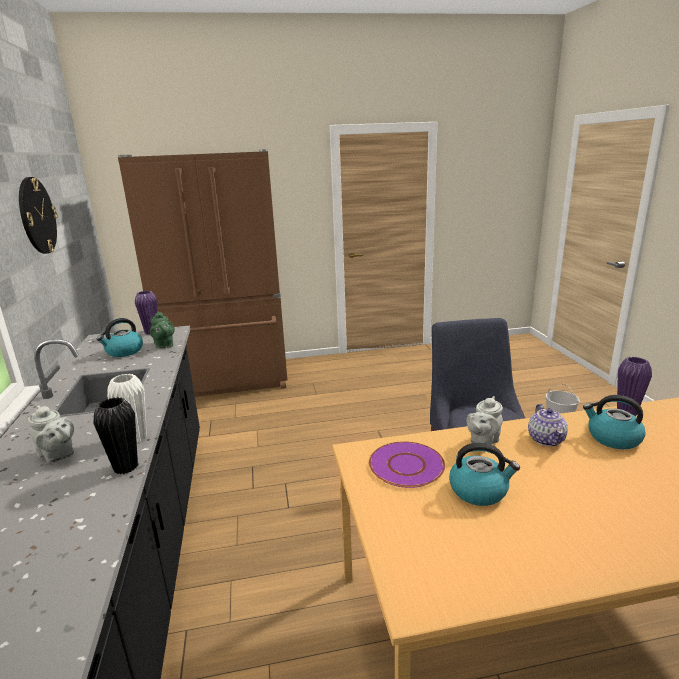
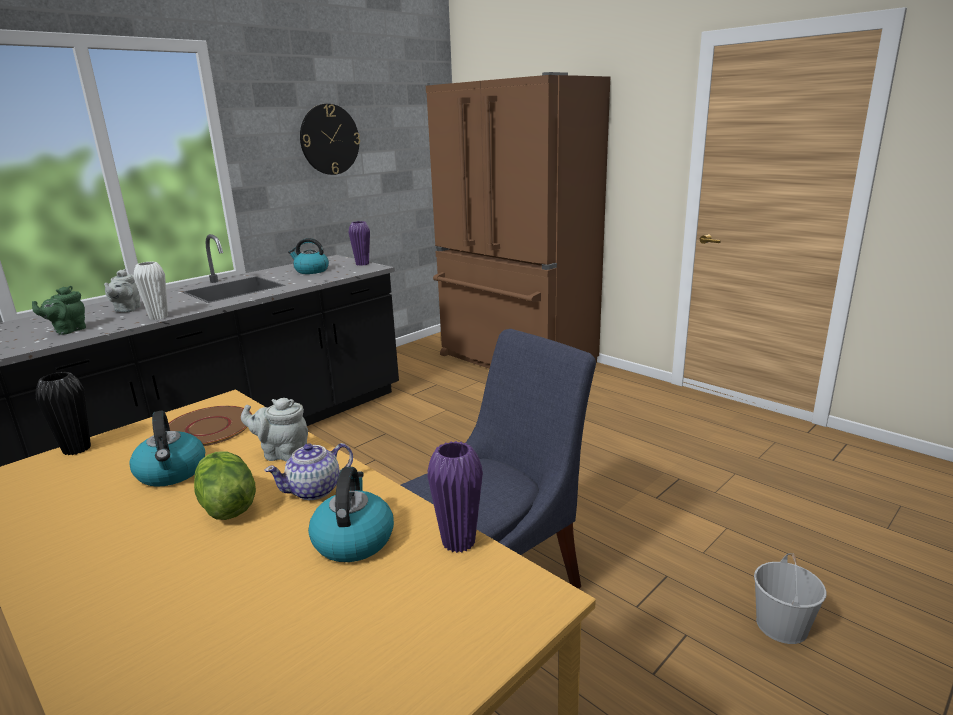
camera: 55 degrees right, 0 degrees up
black vase [93,397,138,474] -> black vase moved to [36,372,91,455]
green teapot [150,311,175,348] -> green teapot moved to [32,286,86,335]
purple plate [369,441,445,488] -> brown plate [169,406,252,446]
none -> lettuce [194,451,256,520]

